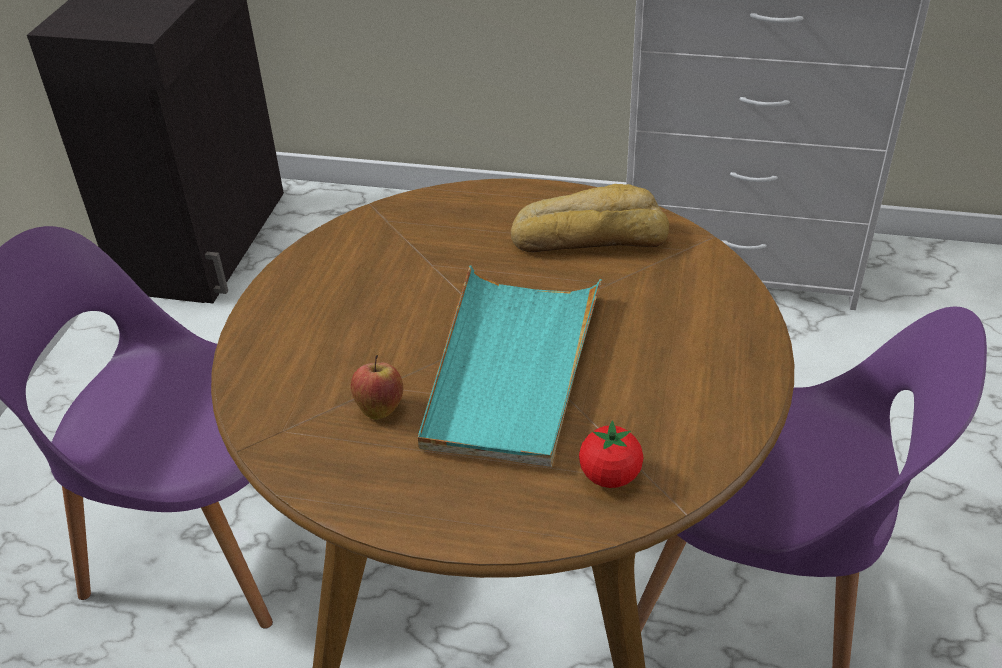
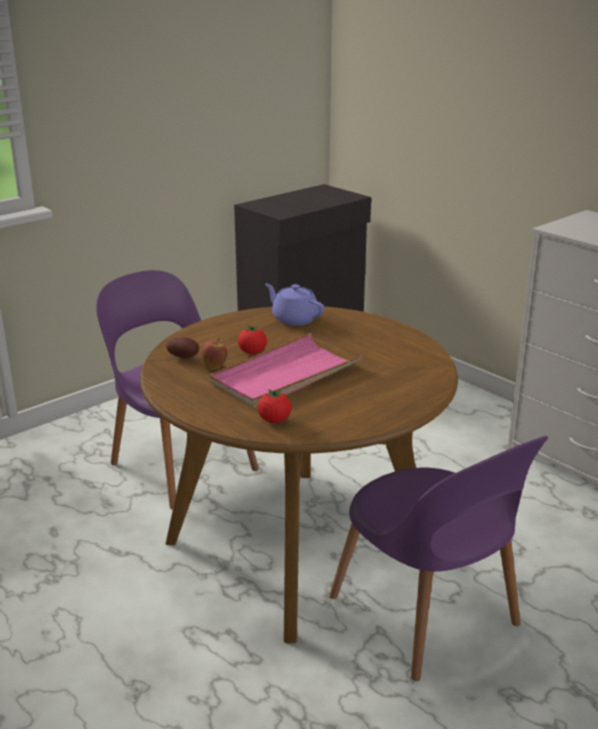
camera: 35 degrees right, 15 degrees down
turquoise tray [418,265,602,467] -> pink tray [210,333,362,408]
bread [511,184,669,252] -> none
none -> potato [166,337,199,359]
none -> tomato [238,325,267,354]
none -> purple teapot [265,284,324,326]

